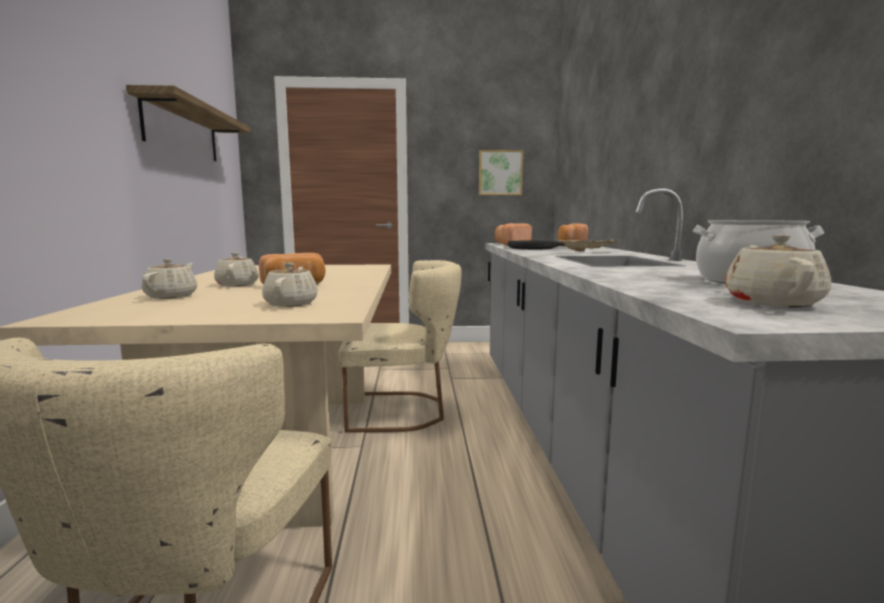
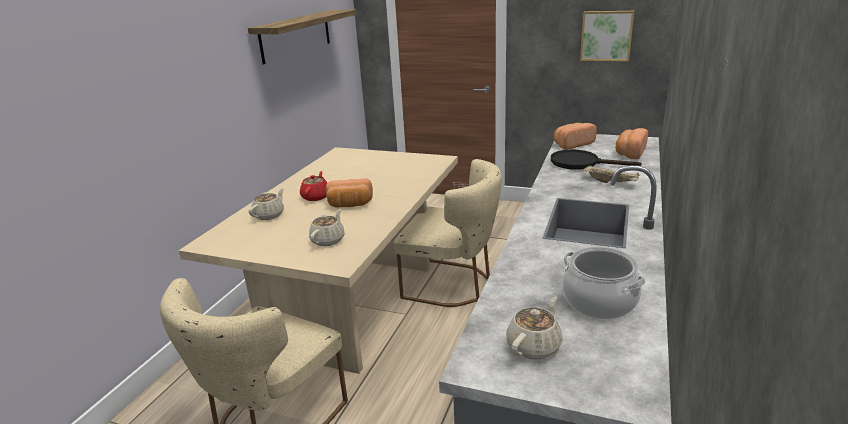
camera: 25 degrees right, 15 degrees up
beige teapot [214,252,259,287] -> red teapot [300,171,327,201]

